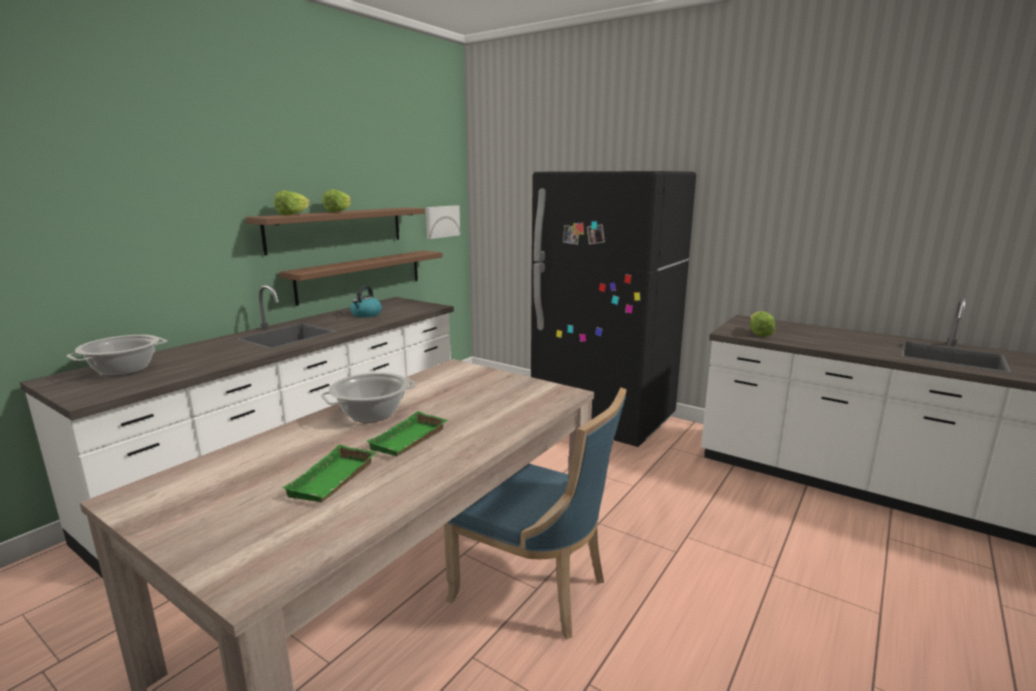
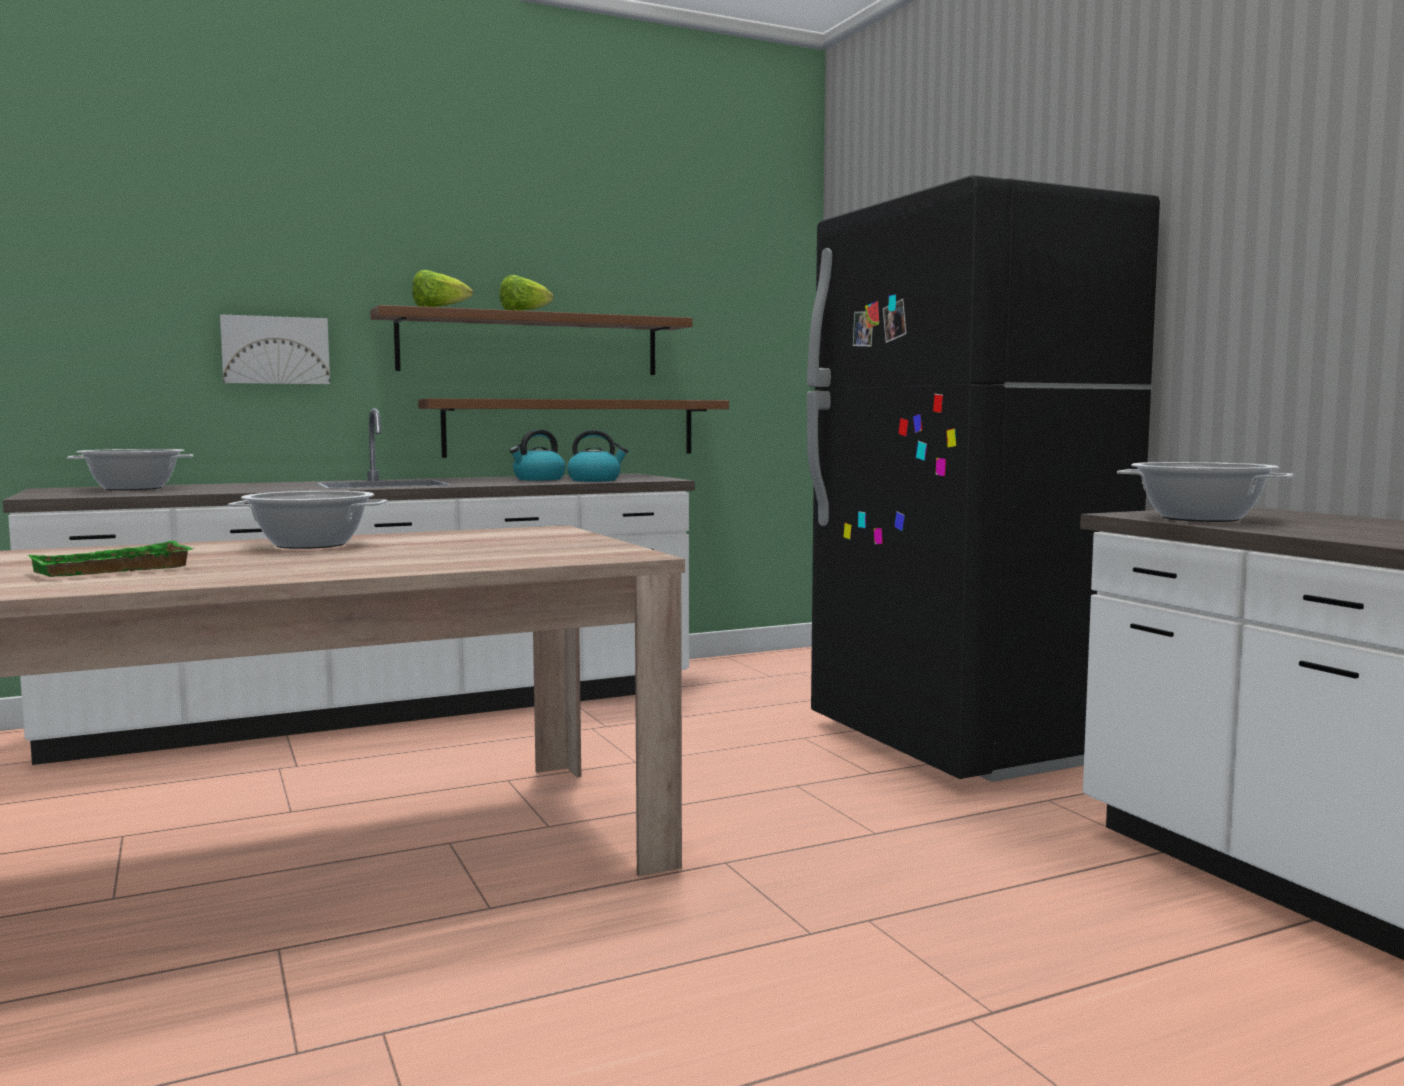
camera: 30 degrees right, 10 degrees down
green tray [366,411,447,456] -> none
picture [426,205,460,239] -> picture moved to [220,314,330,384]
blue chair [444,387,627,640] -> none
lettuce [750,311,775,337] -> cooking pot [1117,462,1294,522]
none -> kettle [567,430,628,482]

